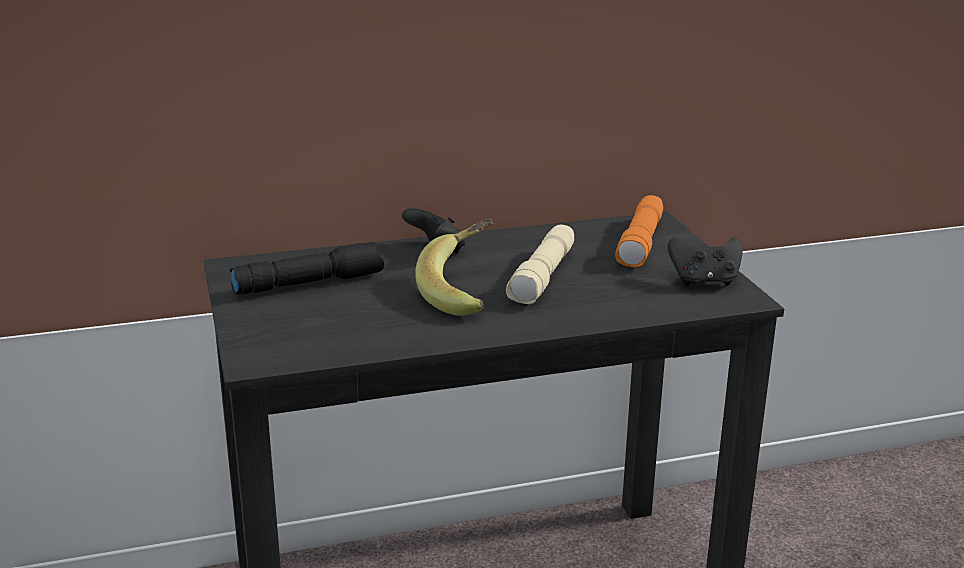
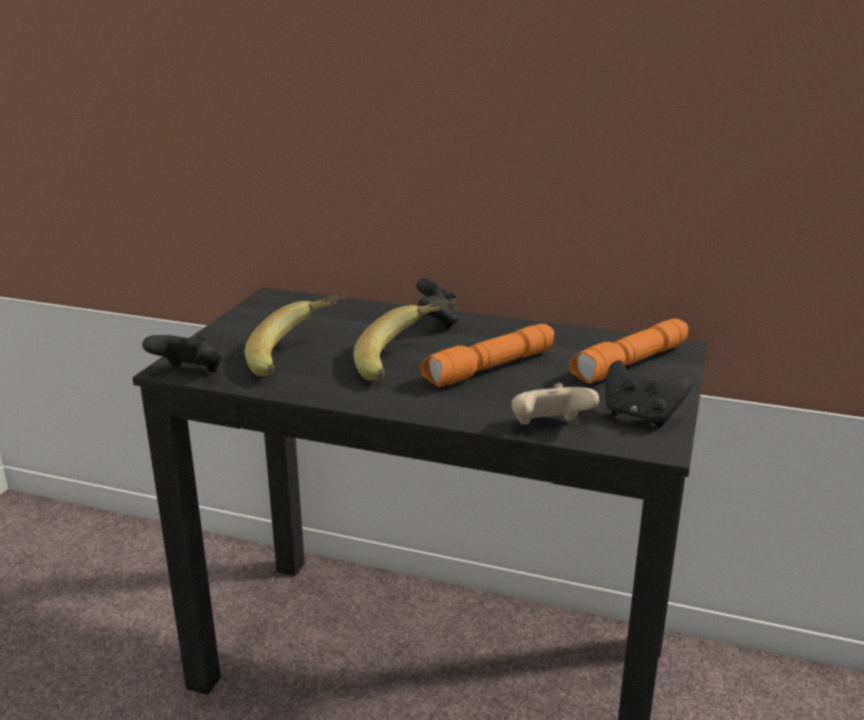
camera: 35 degrees right, 0 degrees up
black flashlight [230,242,384,295] -> none
beige flashlight [506,225,574,304] -> orange flashlight [420,323,554,387]
none -> black game controller [142,335,222,373]
none -> banana [245,293,346,376]
none -> beige game controller [512,383,599,425]

